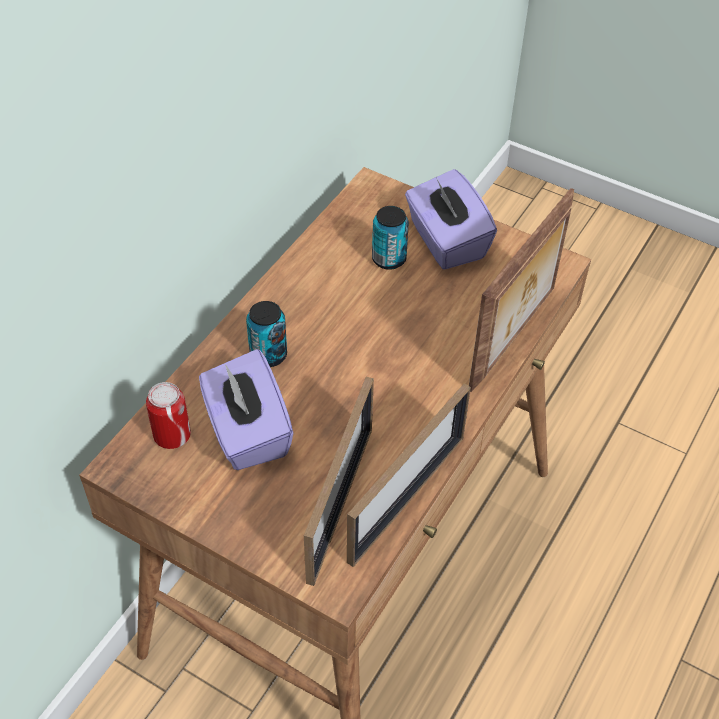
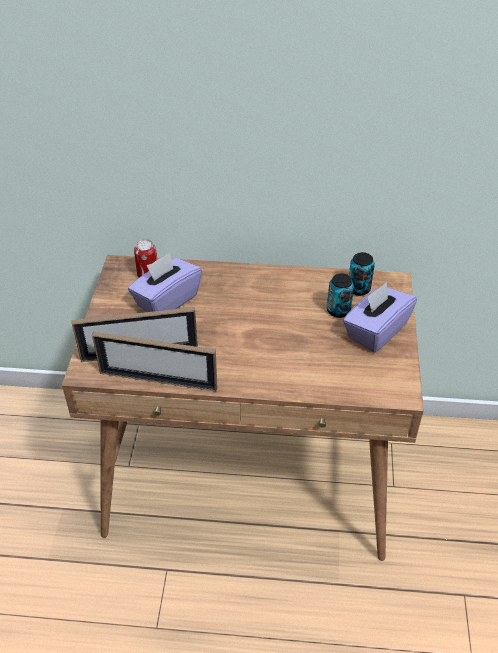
camera: 65 degrees right, 5 degrees down
can [246,301,287,367] -> can moved to [349,252,375,296]
picture frame [469,188,574,392] -> none

